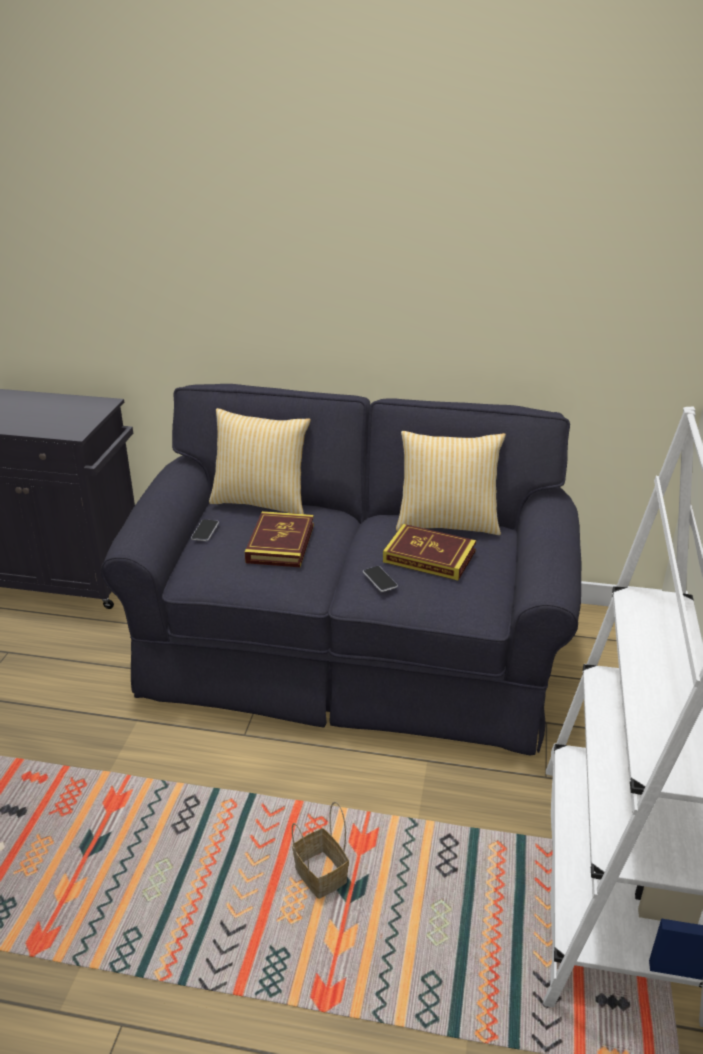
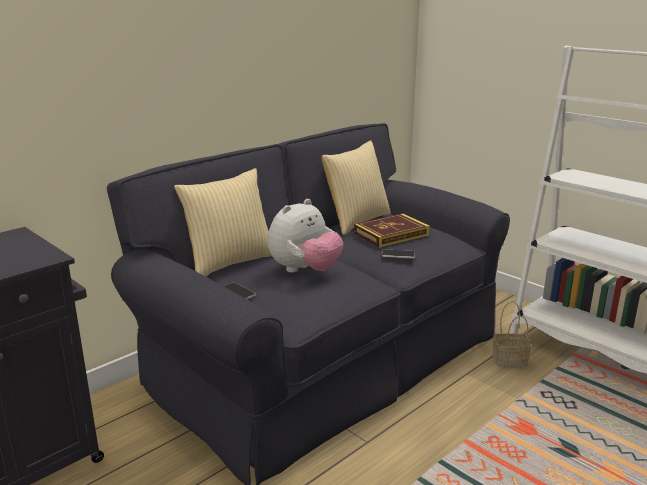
camera: 55 degrees left, 10 degrees down
book [245,511,314,567] -> plush toy [268,199,343,273]
basket [292,801,349,899] -> basket moved to [493,301,531,367]

